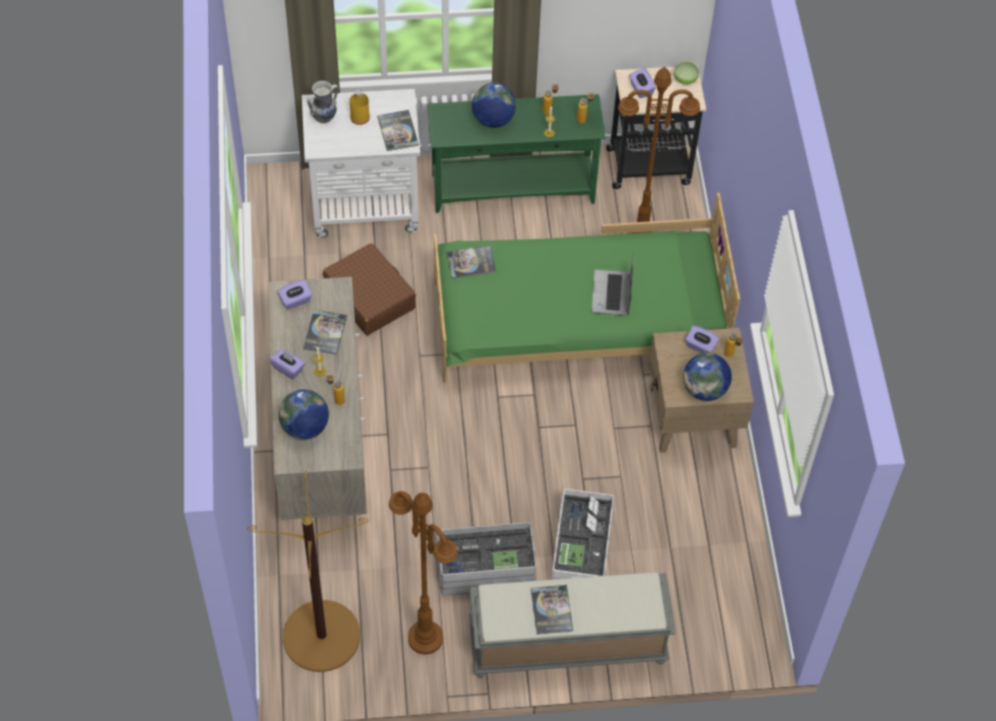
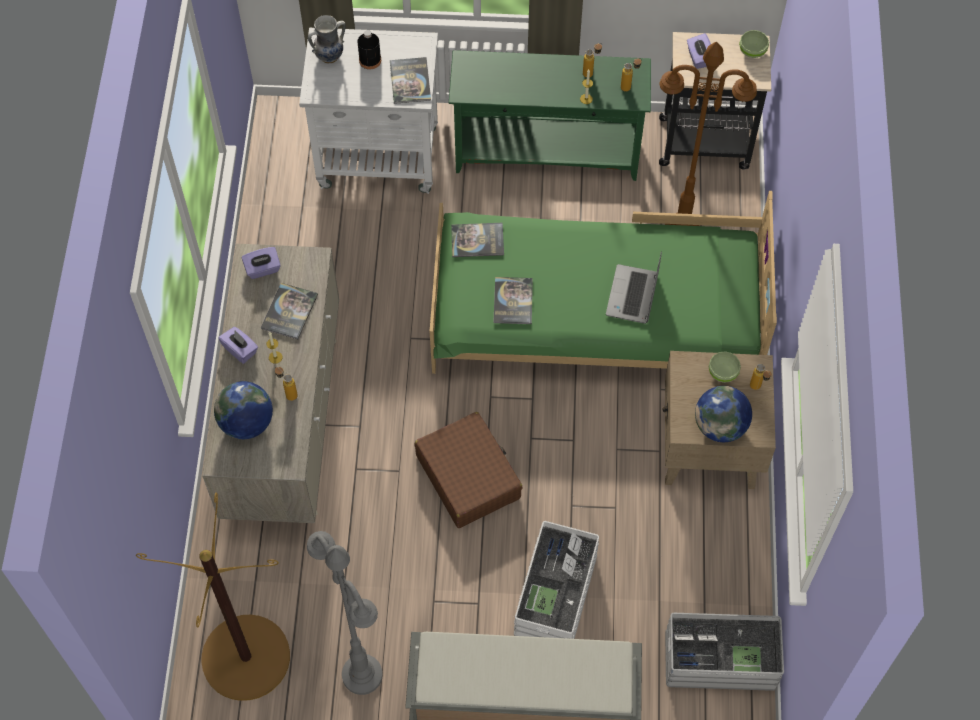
camera: 10 degrees right, 5 degrees up
brown suitcase [323,243,416,335] -> brown suitcase moved to [414,412,523,528]
yellow bottle [350,90,370,125] -> black bottle [357,30,381,69]
brown floor lamp [389,491,458,654] -> grey floor lamp [307,531,383,695]
grey storage box [437,522,536,596] -> grey storage box moved to [665,613,784,691]
globe [472,83,516,128] -> none
book [531,585,573,634] -> book moved to [493,277,533,324]
purple tissue box [685,325,720,353] -> green bowl [709,351,741,383]

